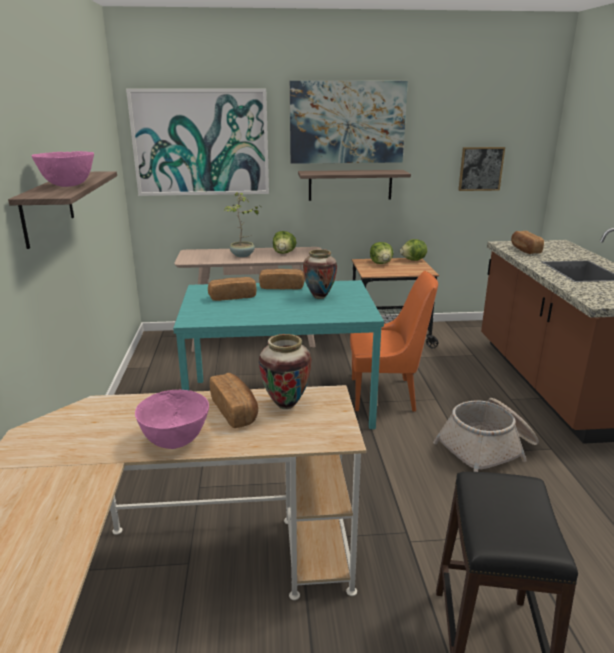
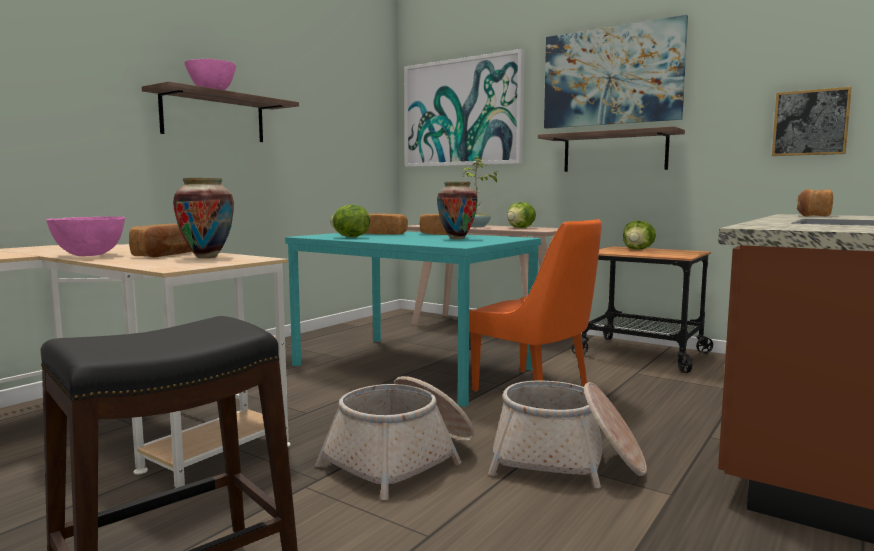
camera: 40 degrees right, 15 degrees down
lettuce [400,239,427,261] -> lettuce moved to [330,204,370,237]
none -> basket [315,376,474,500]

